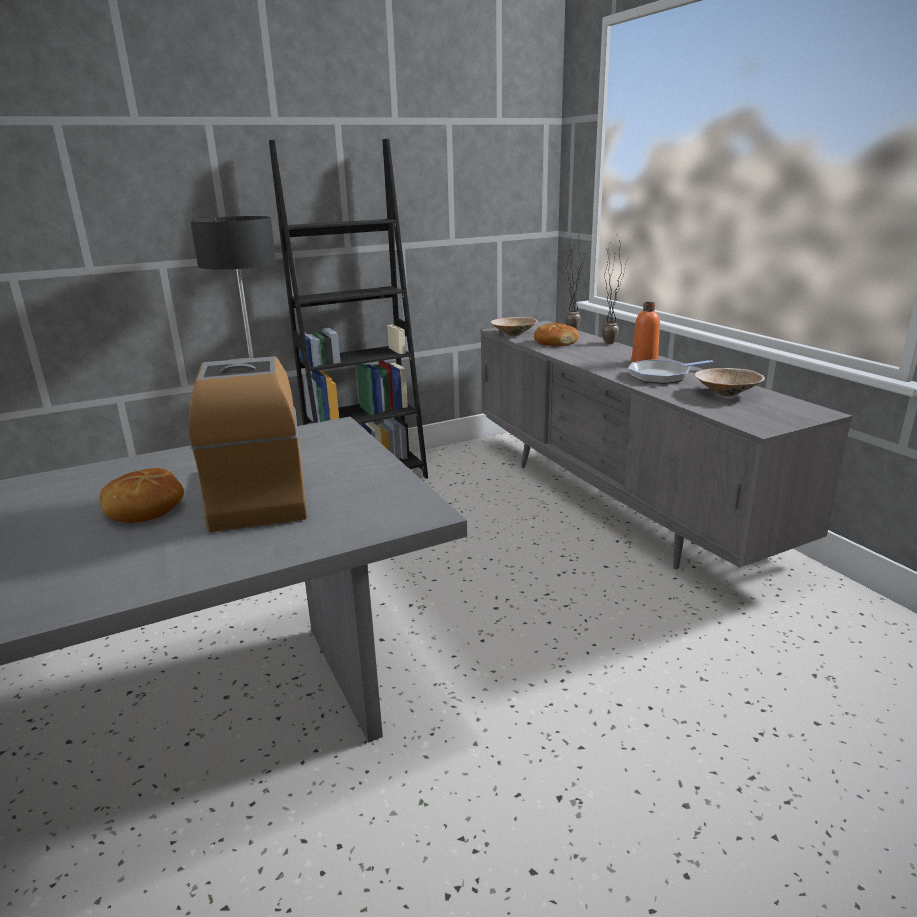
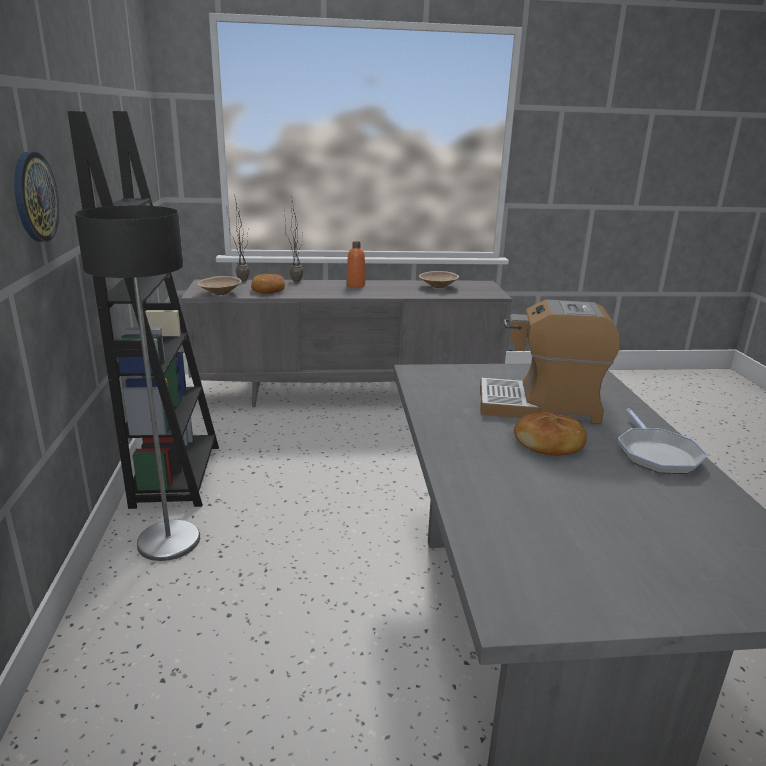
camera: 70 degrees left, 0 degrees up
frying pan [628,360,713,384] -> frying pan moved to [618,408,707,474]
none -> wall clock [14,151,59,242]

